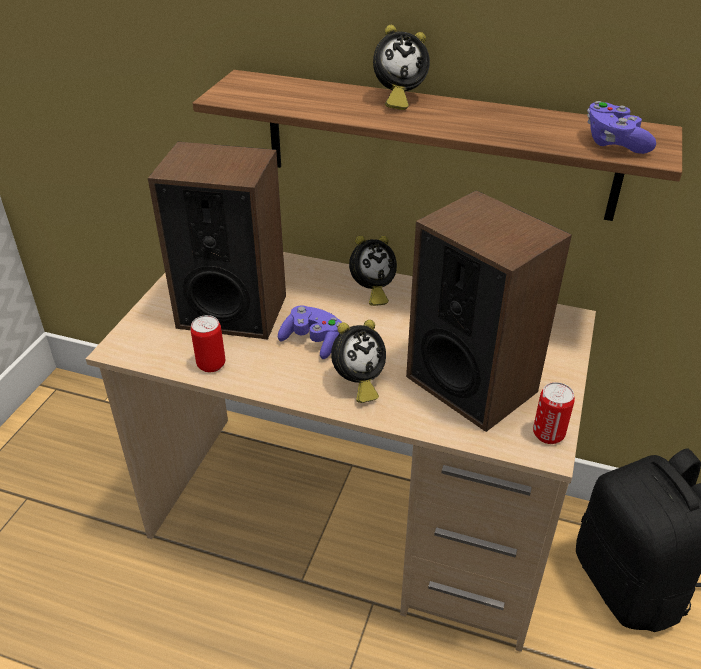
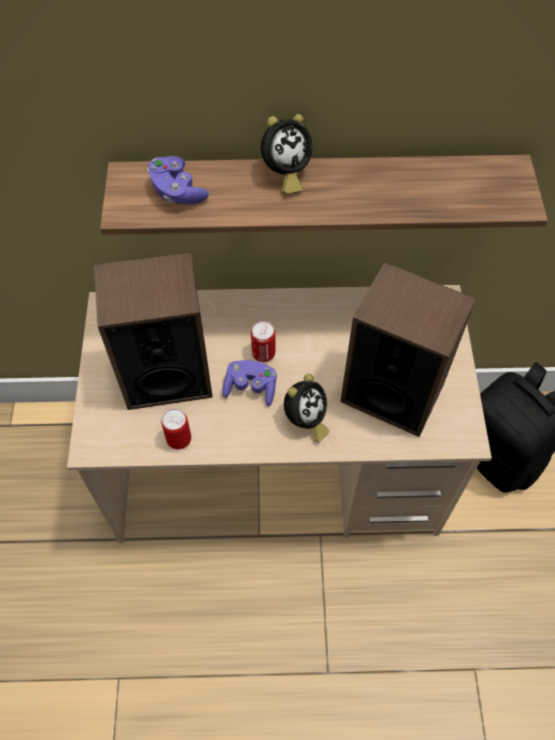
camera: 20 degrees left, 20 degrees up
alarm clock [349,236,397,306] -> none
can [533,382,575,444] -> can moved to [251,321,275,362]
purple game controller [587,101,656,154] -> purple game controller moved to [148,156,209,204]

